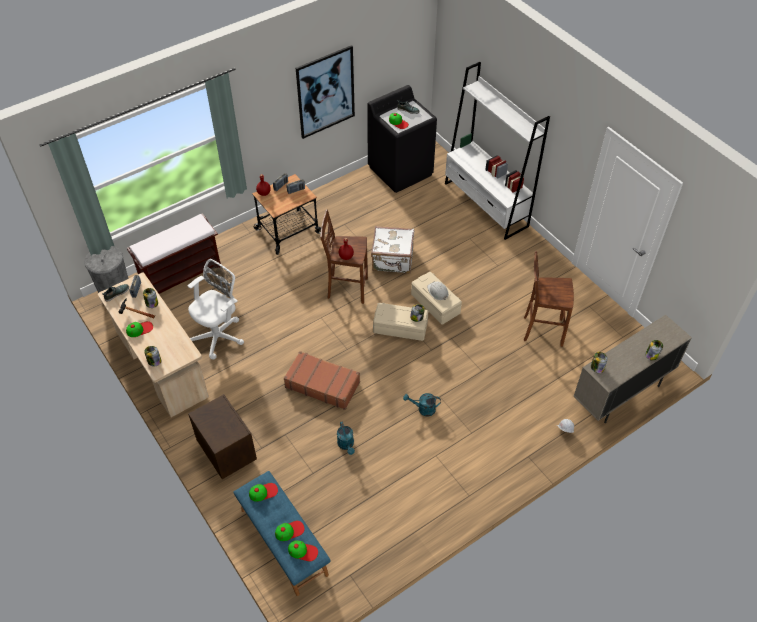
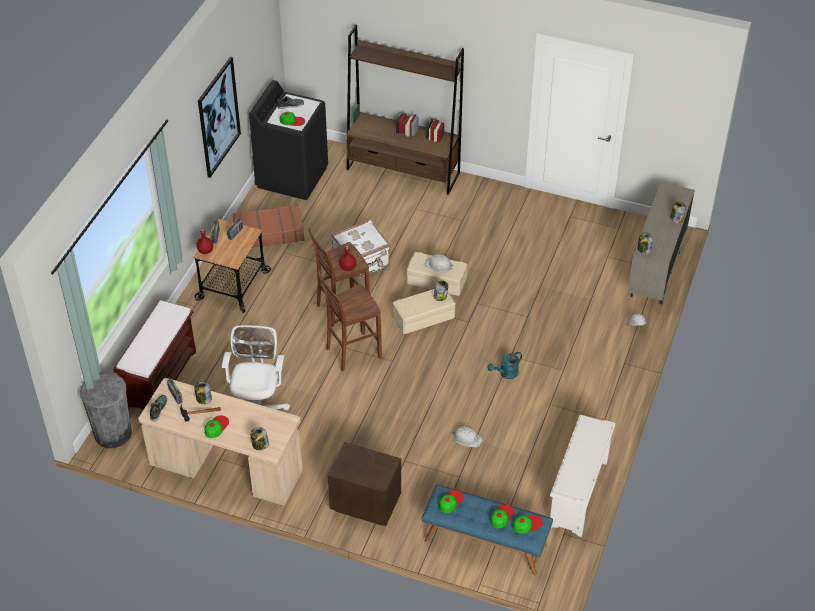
camera: 35 degrees left, 5 degrees down
brown suitcase [284,351,360,410] -> brown suitcase moved to [233,204,305,248]
turquoise watering can [337,421,355,455] -> white hard hat [452,426,483,447]
white bookcase [445,62,550,240] -> brown bookcase [346,25,464,195]
brown stool [524,251,574,347] -> brown stool moved to [318,271,382,372]
none -> white shoe rack [550,415,615,537]

